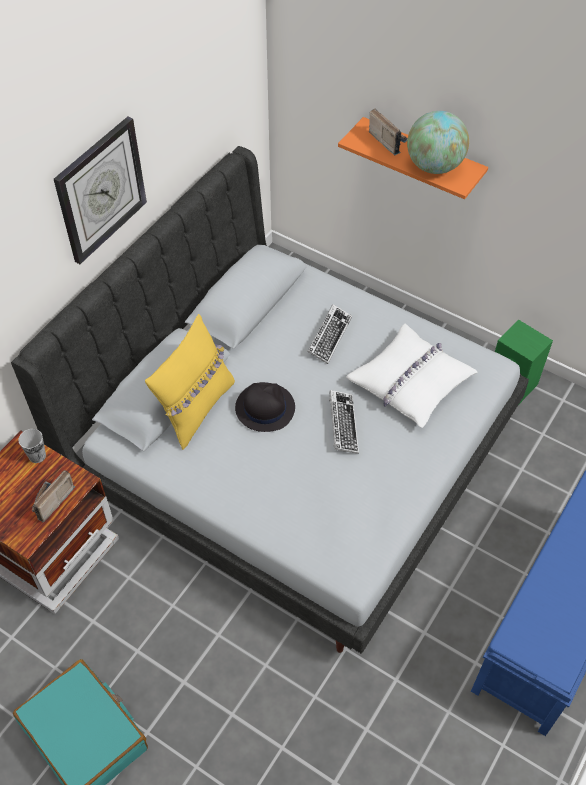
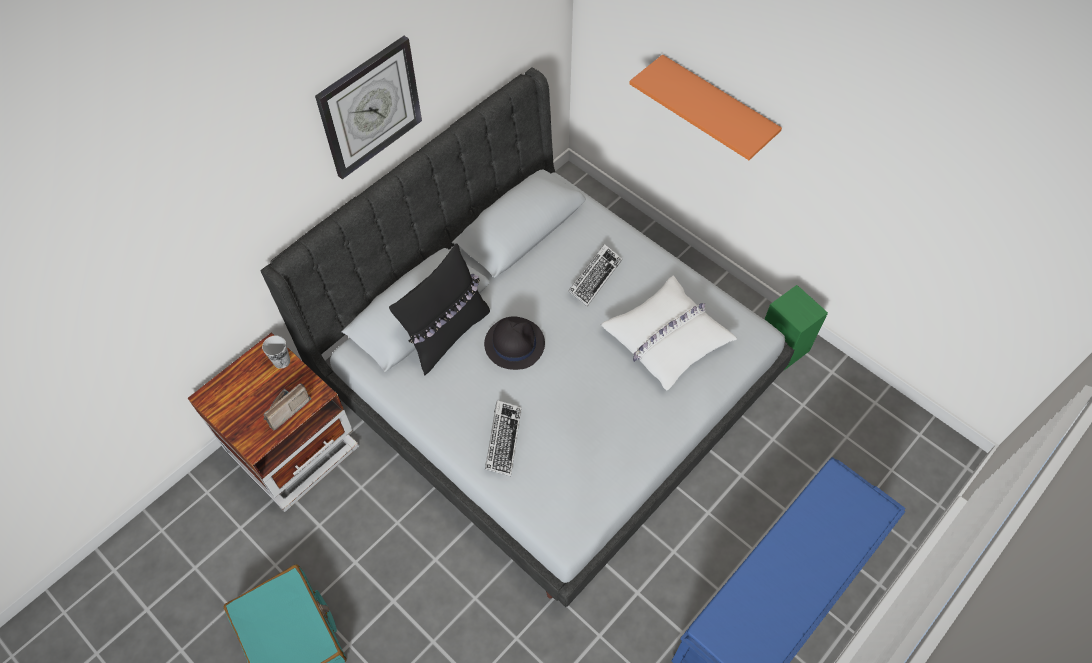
camera: 10 degrees right, 5 degrees up
yellow pillow [145,314,235,450] -> black pillow [389,243,490,375]
keyboard [329,390,359,454] -> keyboard moved to [485,400,521,476]
radio [369,108,408,155] -> none
globe [407,111,469,174] -> none

